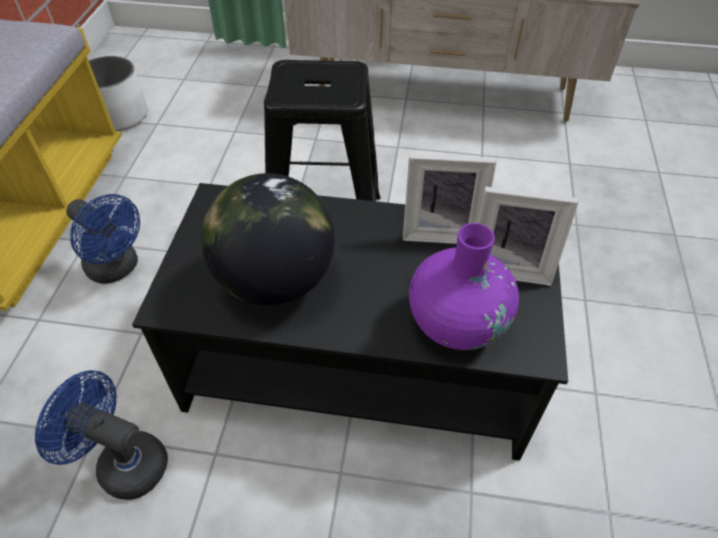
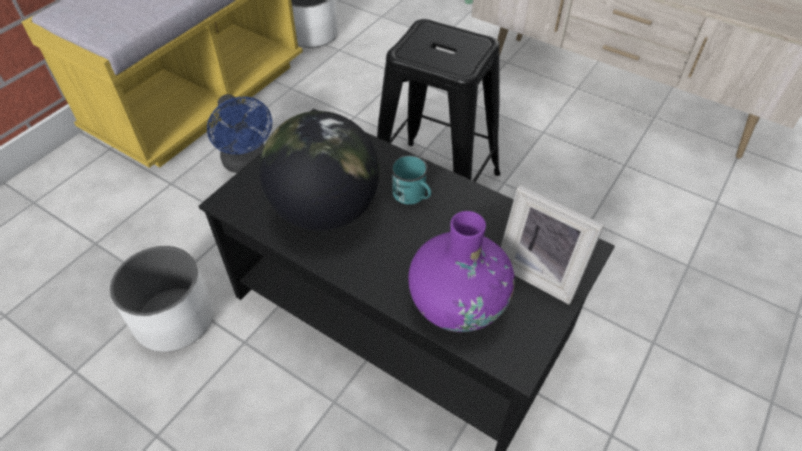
camera: 25 degrees right, 0 degrees up
blue fan [35,370,168,500] -> white planter [110,246,214,352]
picture frame [403,154,497,244] -> none
none -> turquoise mug [391,155,431,205]

